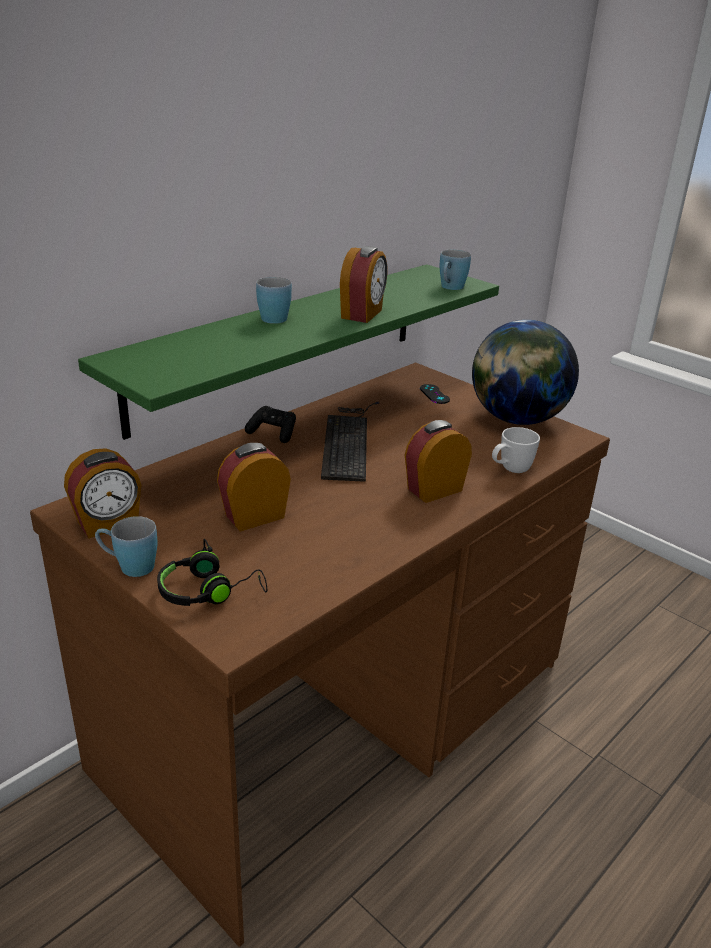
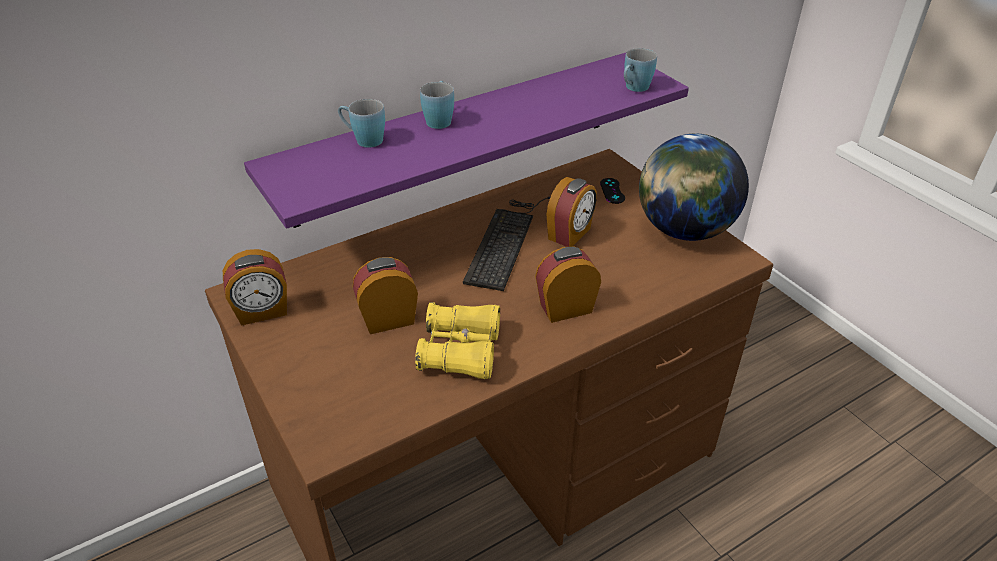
camera: 15 degrees right, 10 degrees up
green shelf [78,264,499,440] -> purple shelf [244,53,689,229]
blue mug [95,516,157,577] -> blue mug moved to [338,99,385,148]
black headphones [157,539,267,606] -> none
black game controller [245,406,296,443] -> none
alarm clock [340,246,387,323] -> alarm clock moved to [547,177,597,247]
white mug [492,427,540,473] -> none
none -> yellow binoculars [415,302,500,380]

